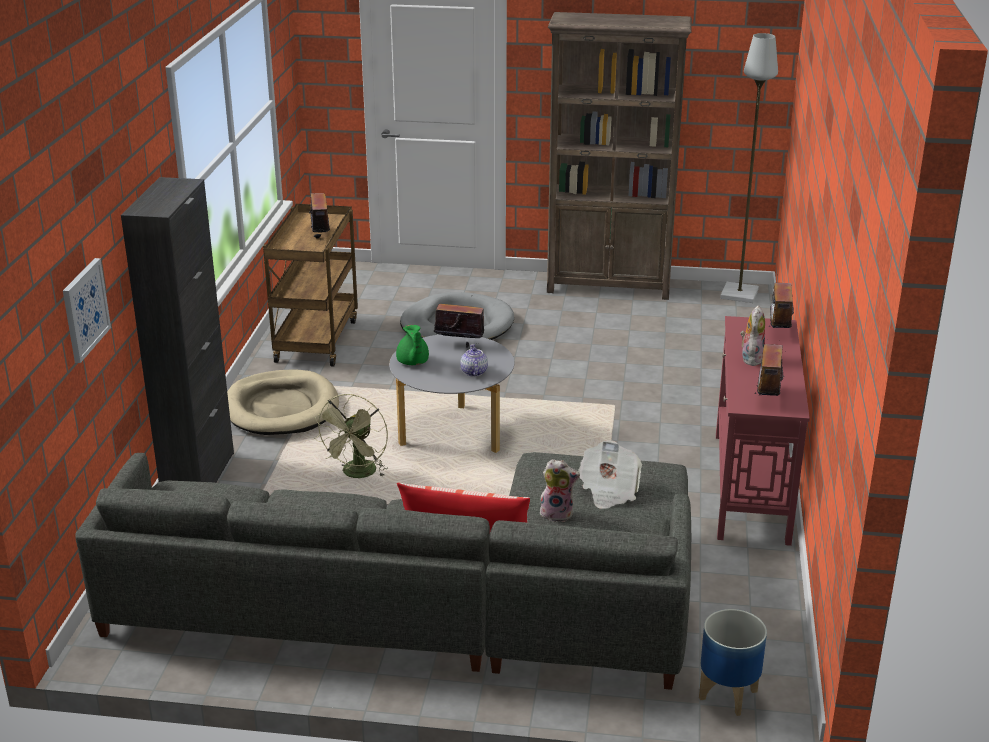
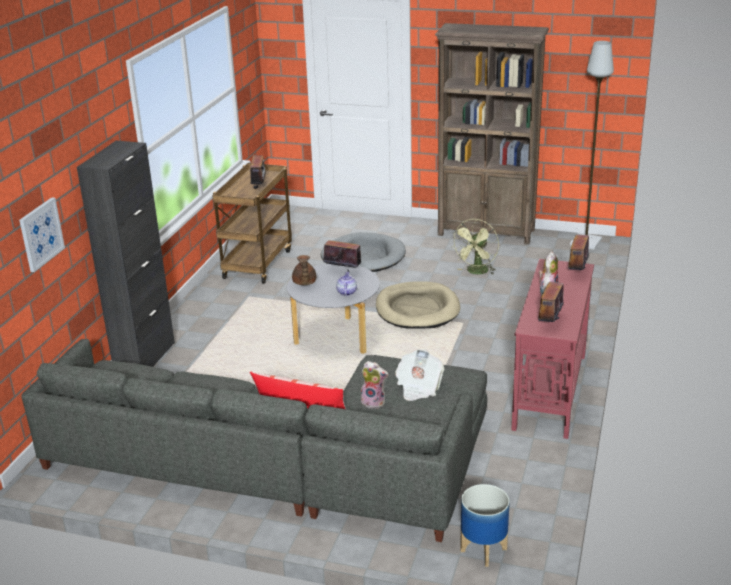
camera: 10 degrees right, 0 degrees up
beige dog bed [227,369,339,435] -> beige dog bed moved to [376,281,460,329]
green fan [314,394,388,478] -> green fan moved to [452,219,499,275]
green teapot [396,325,429,365] -> brown teapot [292,255,316,285]

